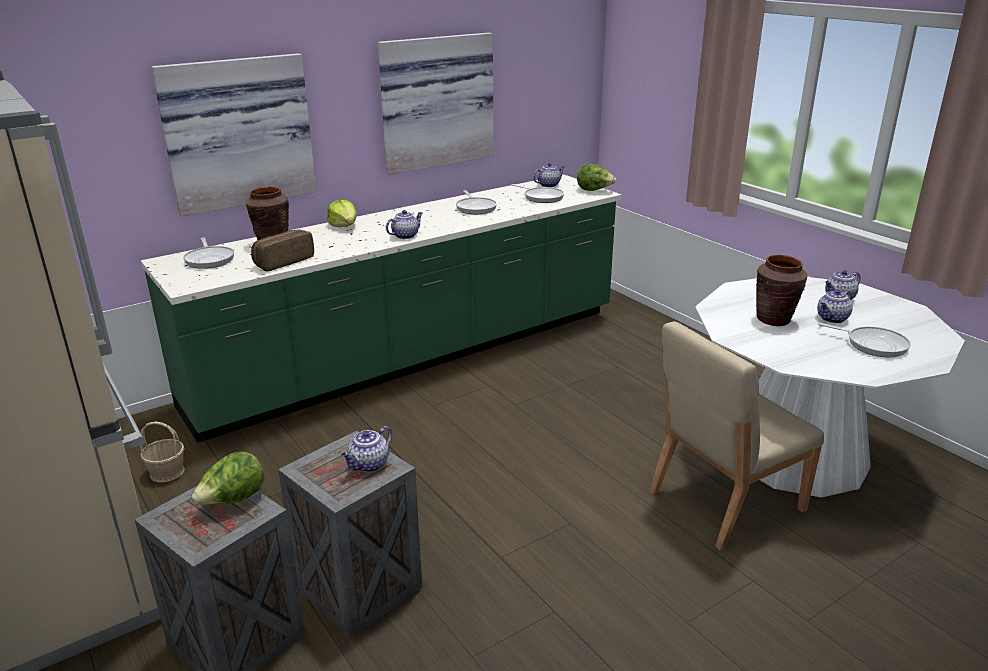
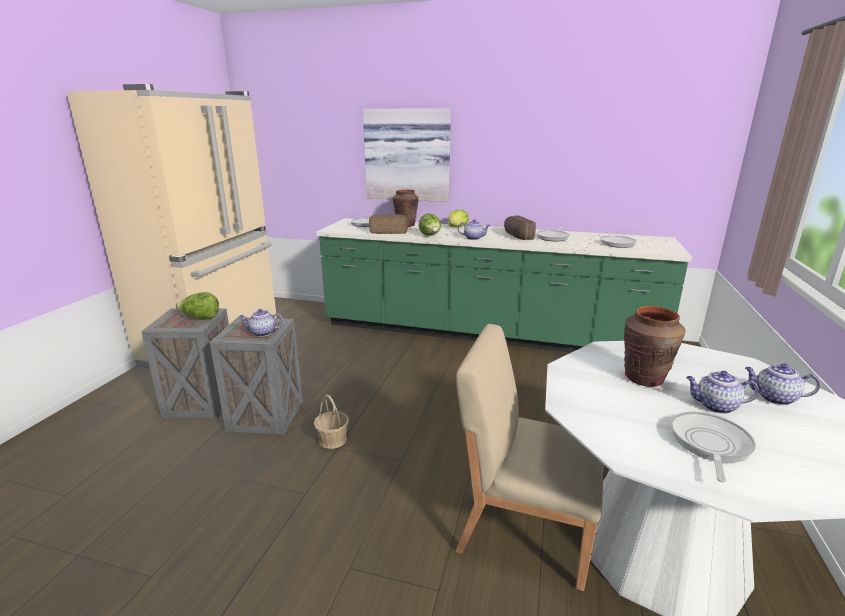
camera: 50 degrees right, 5 degrees down
basket [140,421,185,483] -> basket moved to [314,395,349,449]
picture [378,32,494,175] -> none
teapot [533,163,565,187] -> none
lettuce [577,164,616,191] -> lettuce moved to [418,214,441,236]
frying pan [818,323,911,357] -> frying pan turned 150 degrees counterclockwise [671,412,756,483]
none -> bread [504,215,536,240]

